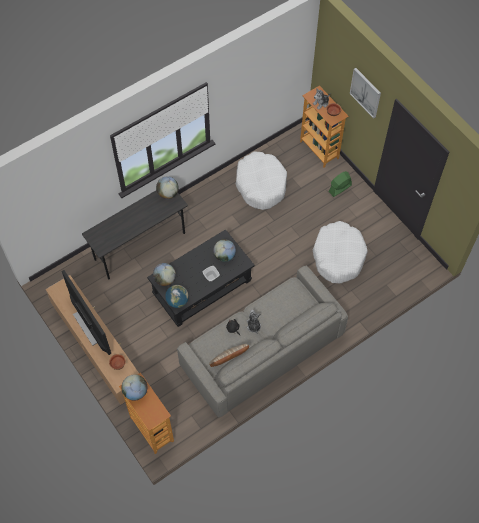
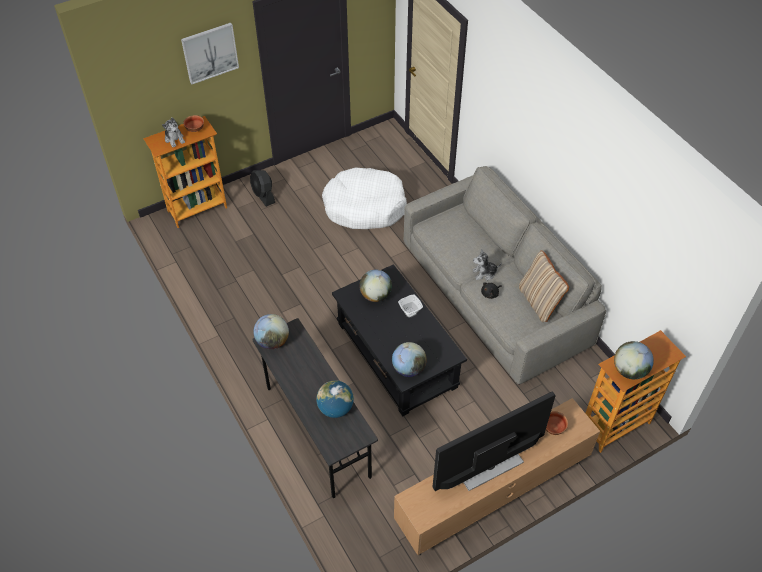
camera: 85 degrees left, 10 degrees down
globe [165,285,189,308] -> globe moved to [316,380,354,418]
white dog bed [236,151,287,210] -> none
green fan [329,171,352,197] -> black fan [250,170,275,207]

